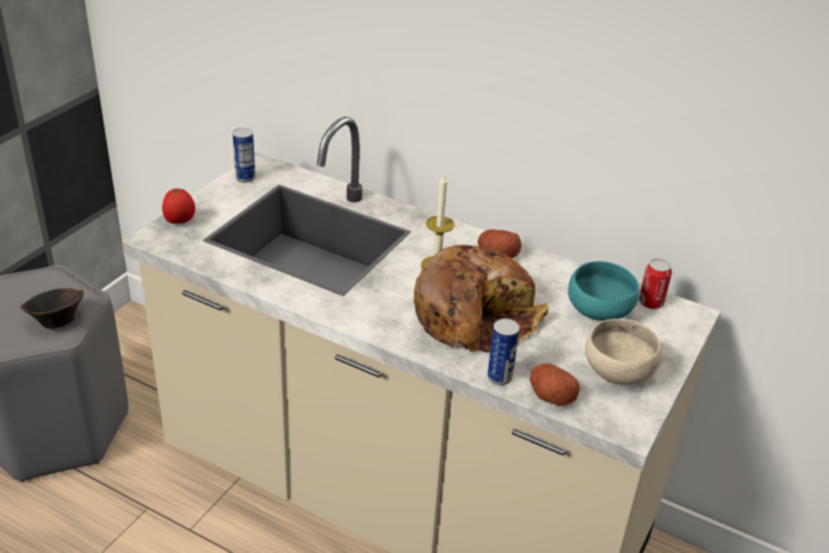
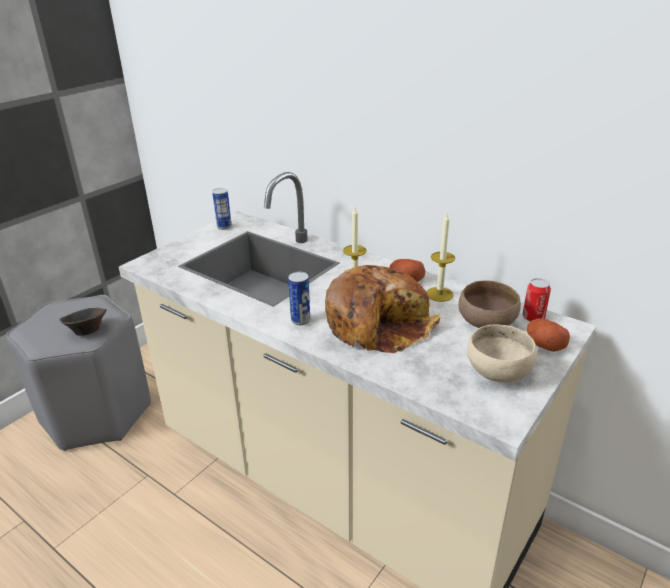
camera: 10 degrees right, 5 degrees down
tomato [162,188,195,224] -> none
can [487,318,520,385] -> can moved to [288,272,310,325]
potato [530,363,580,406] -> potato moved to [527,318,570,352]
turquoise bowl [568,261,639,321] -> brown bowl [458,280,521,328]
none -> candle [427,214,455,302]

